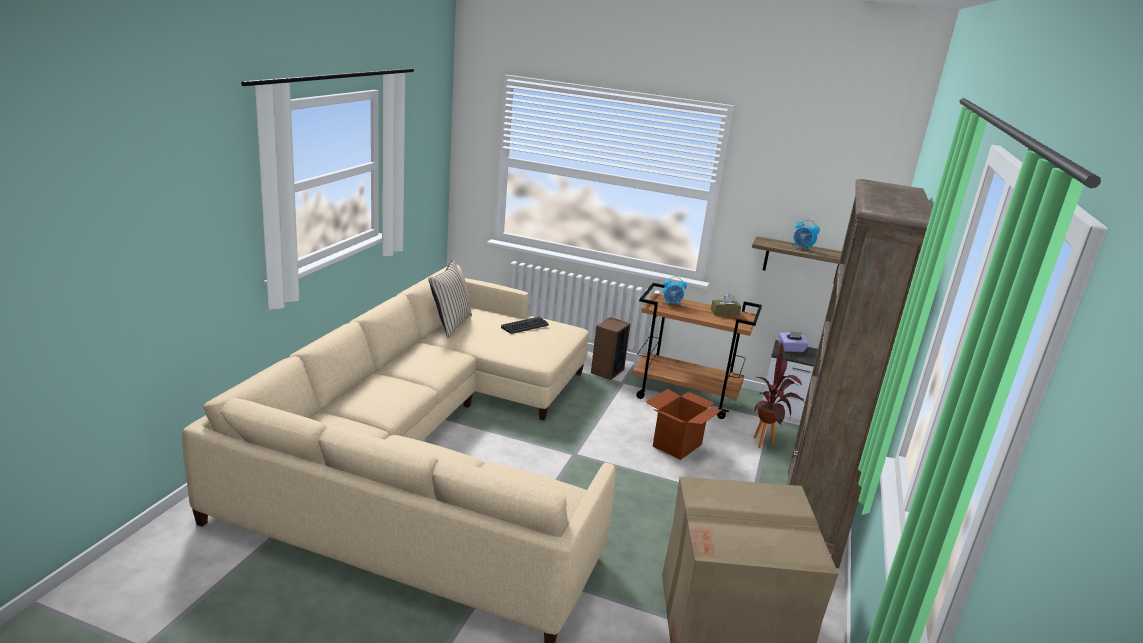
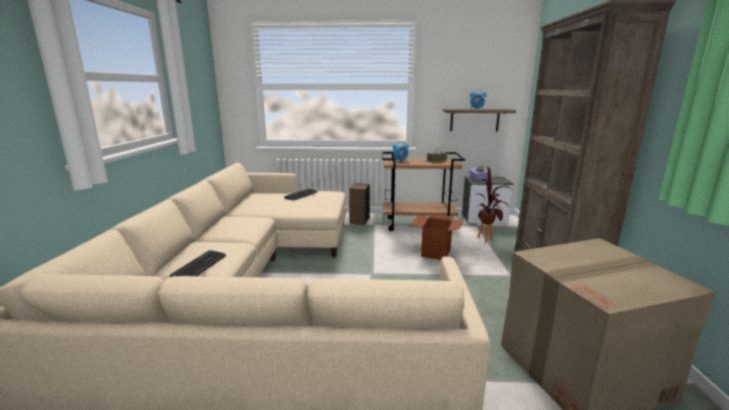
camera: 15 degrees left, 5 degrees down
beige pillow [428,259,472,338] -> none
none -> keyboard [170,250,226,277]

